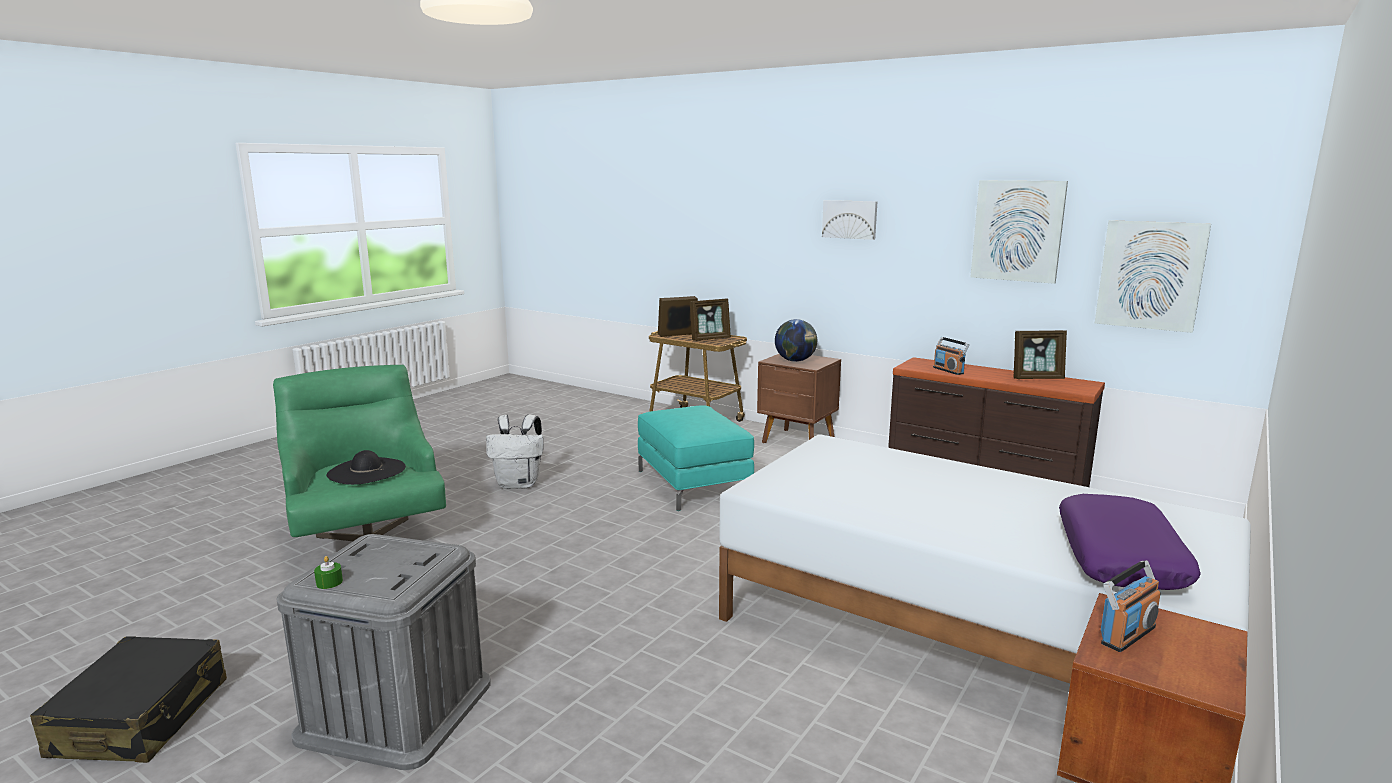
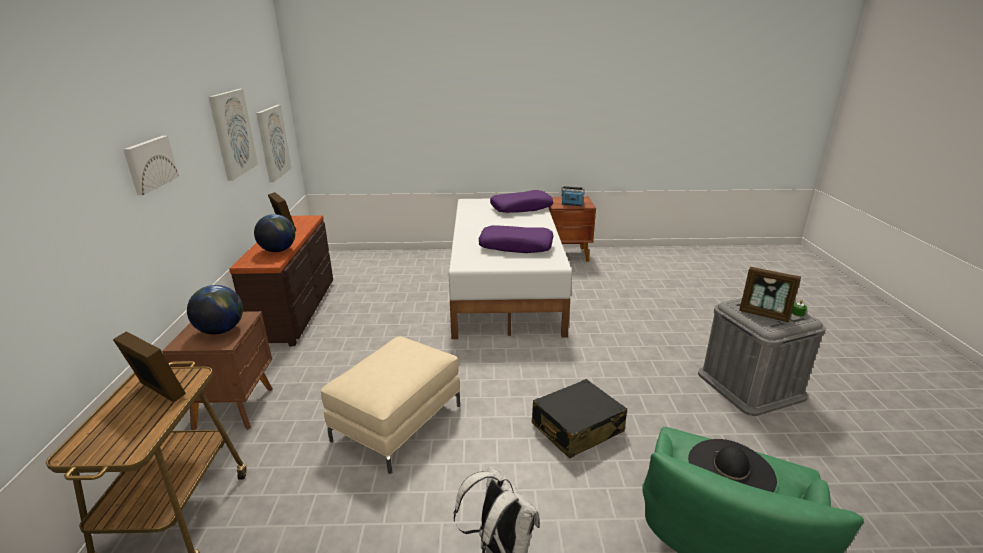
camera: 125 degrees left, 10 degrees up
black suitcase [30,637,227,763] -> black suitcase moved to [532,379,627,458]
turquoise ottoman [638,405,754,511] -> beige ottoman [321,337,460,474]
picture frame [658,296,698,337] -> picture frame moved to [739,267,801,322]
radio [933,337,969,375] -> globe [254,214,295,252]
none -> purple pillow [479,225,553,253]

